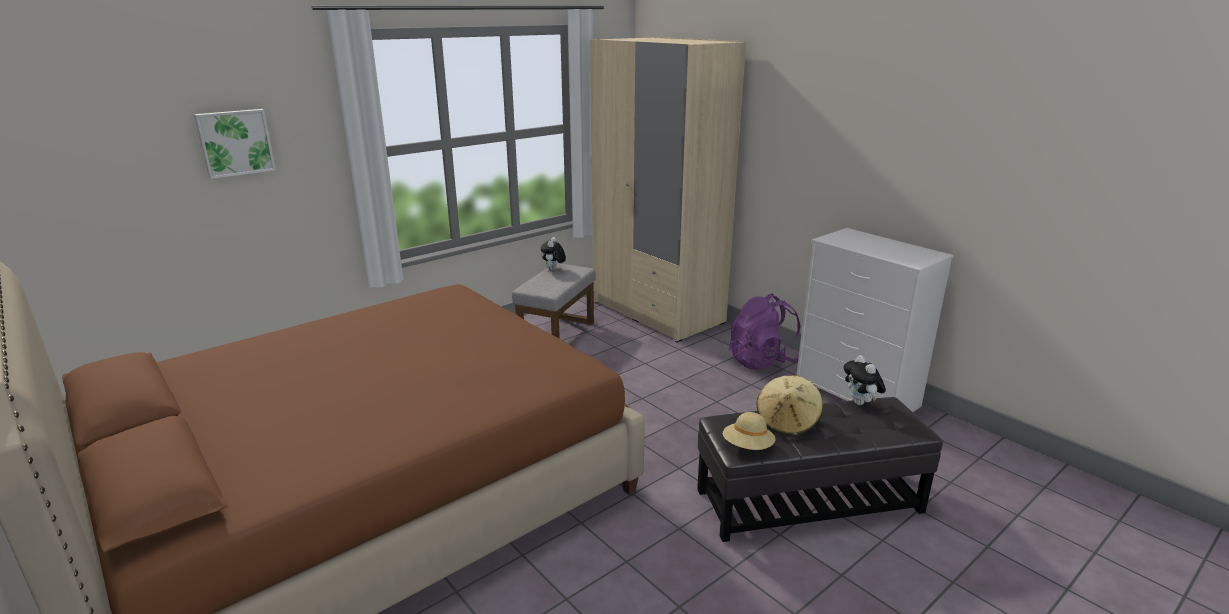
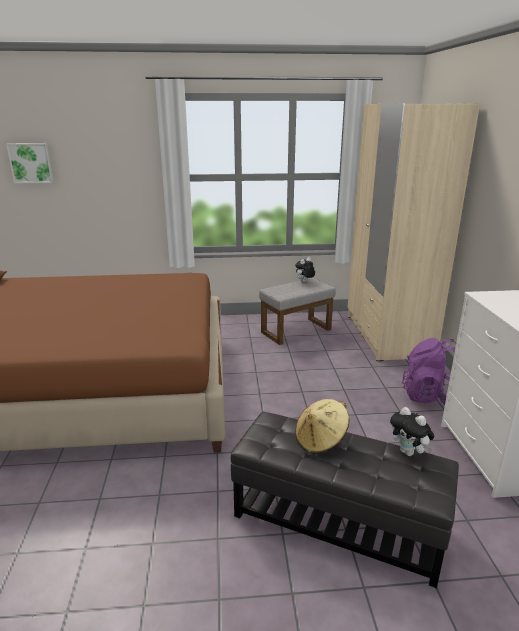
camera: 35 degrees right, 0 degrees up
picture [194,109,276,179] -> picture moved to [6,143,54,183]
beige hat [723,412,776,450] -> none
plush toy [843,355,886,405] -> plush toy turned 60 degrees counterclockwise [390,407,434,456]

